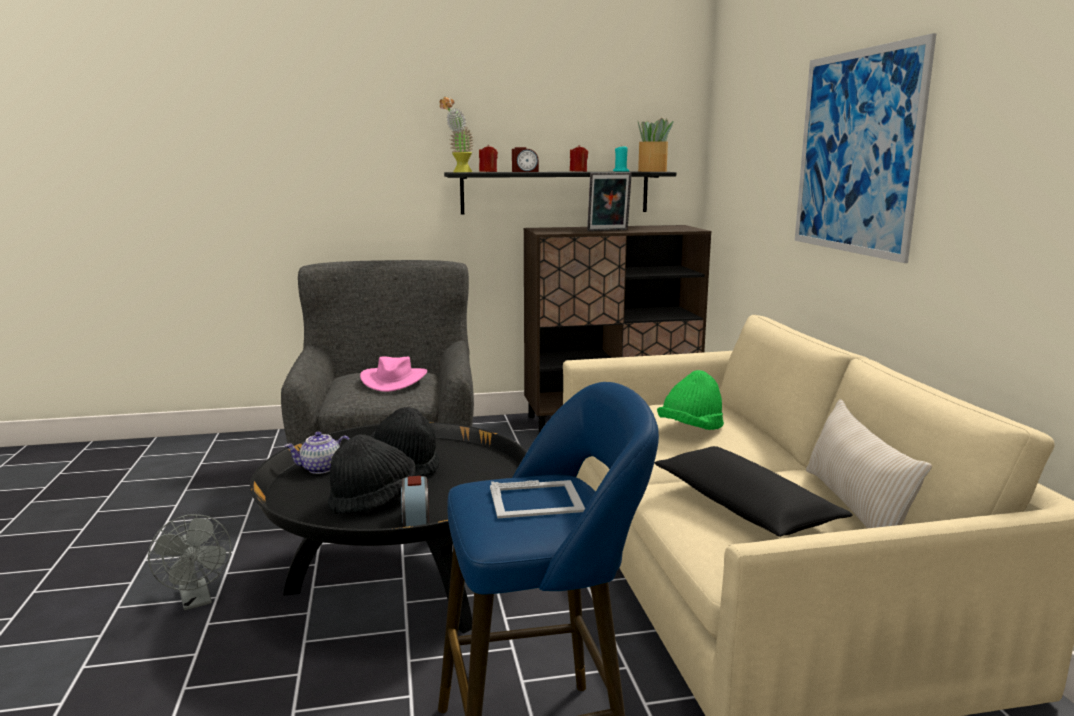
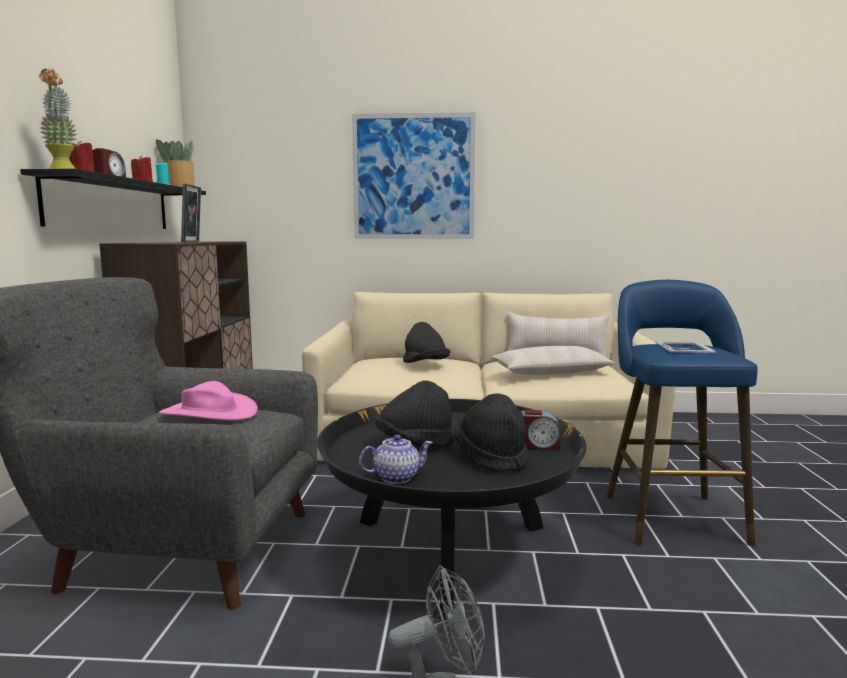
camera: 75 degrees left, 5 degrees down
teapot [285,432,350,474] -> teapot turned 105 degrees counterclockwise [359,434,433,484]
black pillow [654,446,853,537] -> beige pillow [491,346,615,375]
green hat [657,370,724,430] -> black hat [403,322,450,363]

